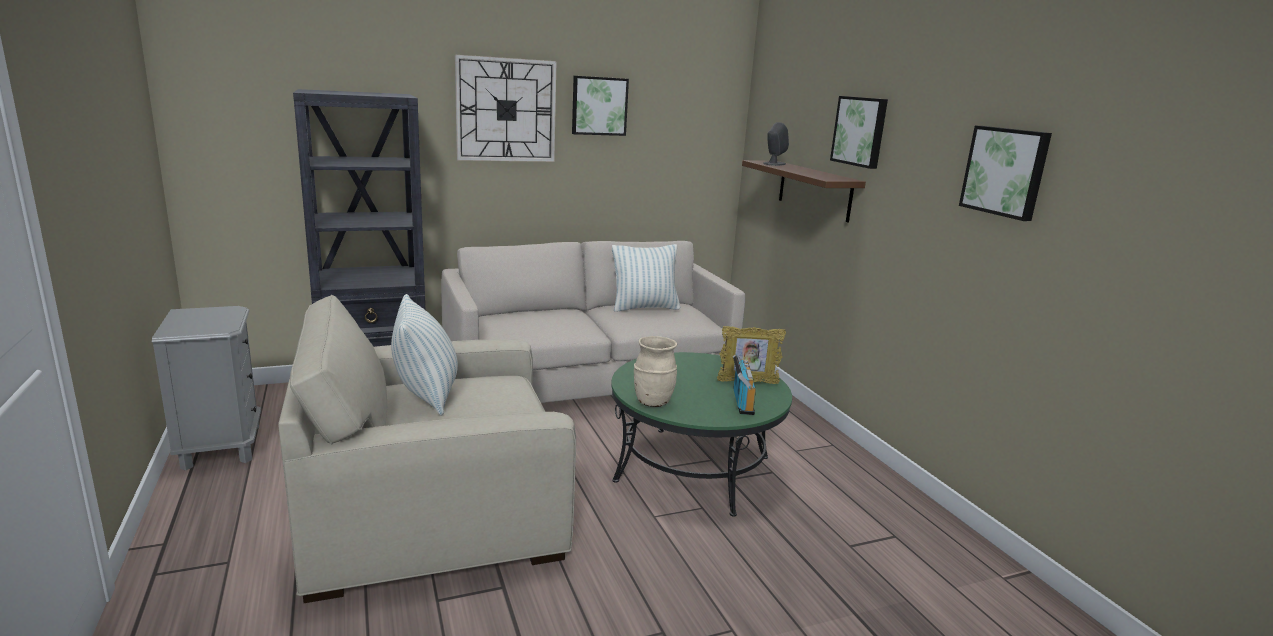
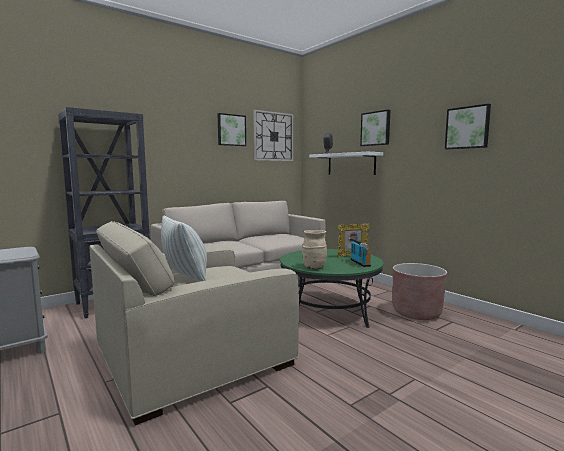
camera: 15 degrees left, 10 degrees down
wall clock [455,55,557,162] -> wall clock moved to [253,110,293,161]
pillow [612,244,680,312] -> none
brown shelf [742,160,866,222] -> white shelf [309,152,383,175]
none -> brown planter [393,263,447,320]

